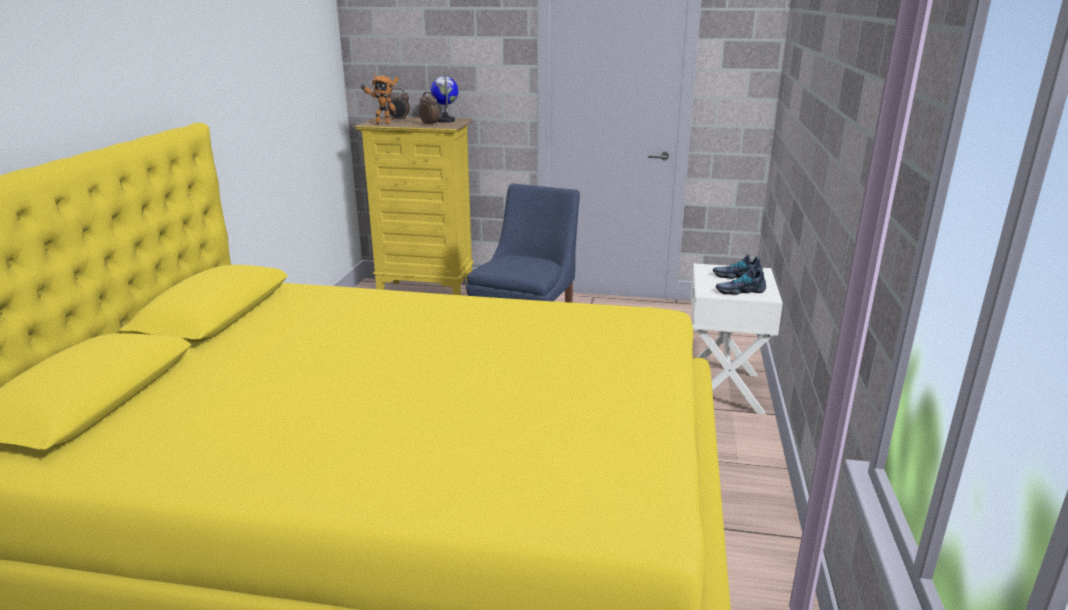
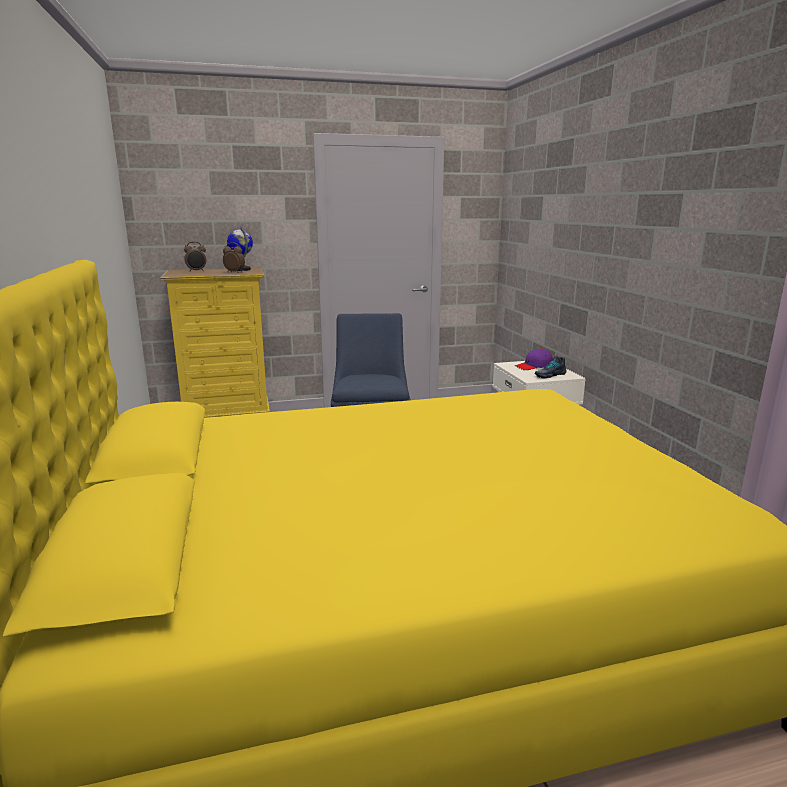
camera: 25 degrees left, 5 degrees down
toy robot [360,74,399,125] -> none
shoe [713,254,763,279] -> purple cap [515,348,553,370]

